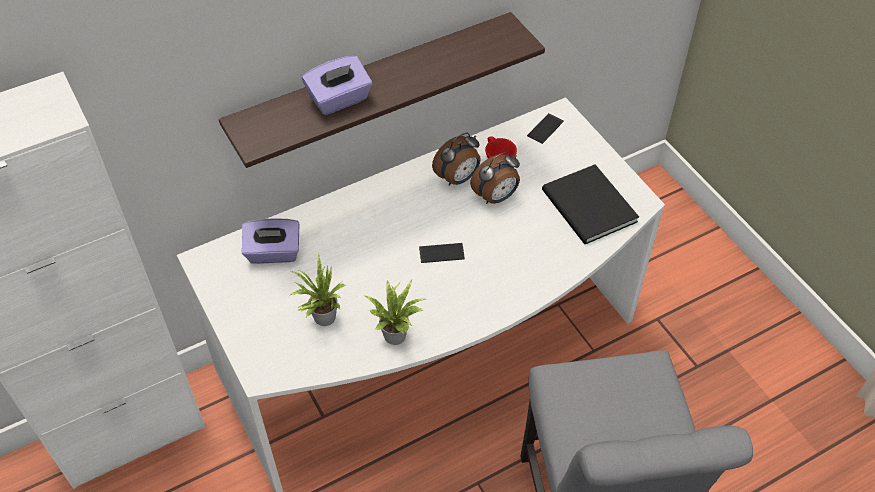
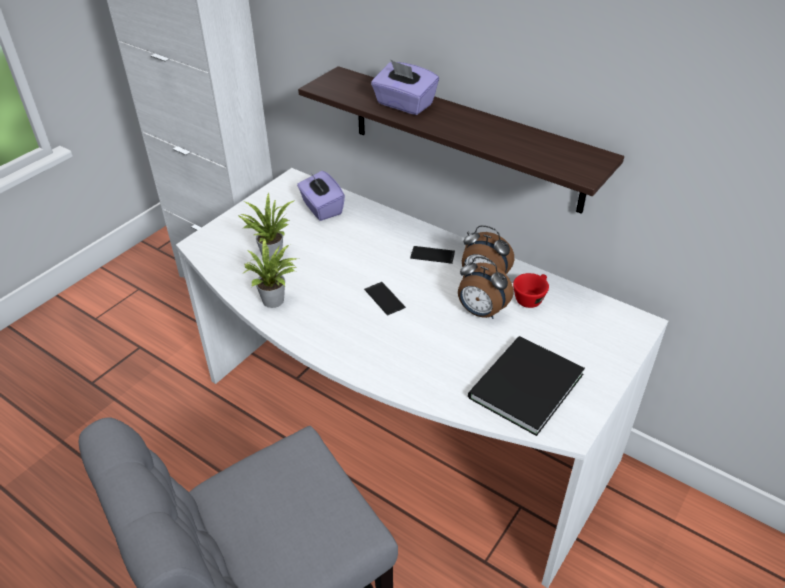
camera: 65 degrees right, 10 degrees down
phone [527,113,564,144] -> phone moved to [410,246,455,264]

